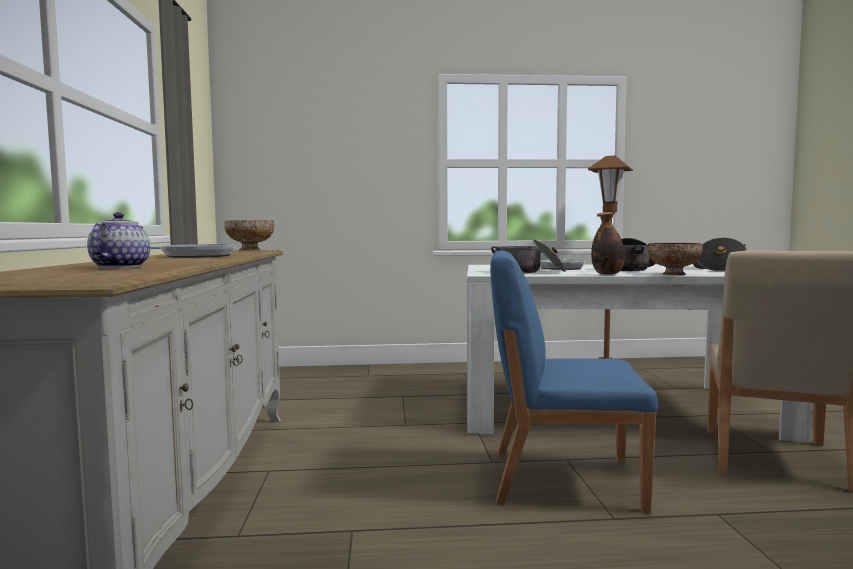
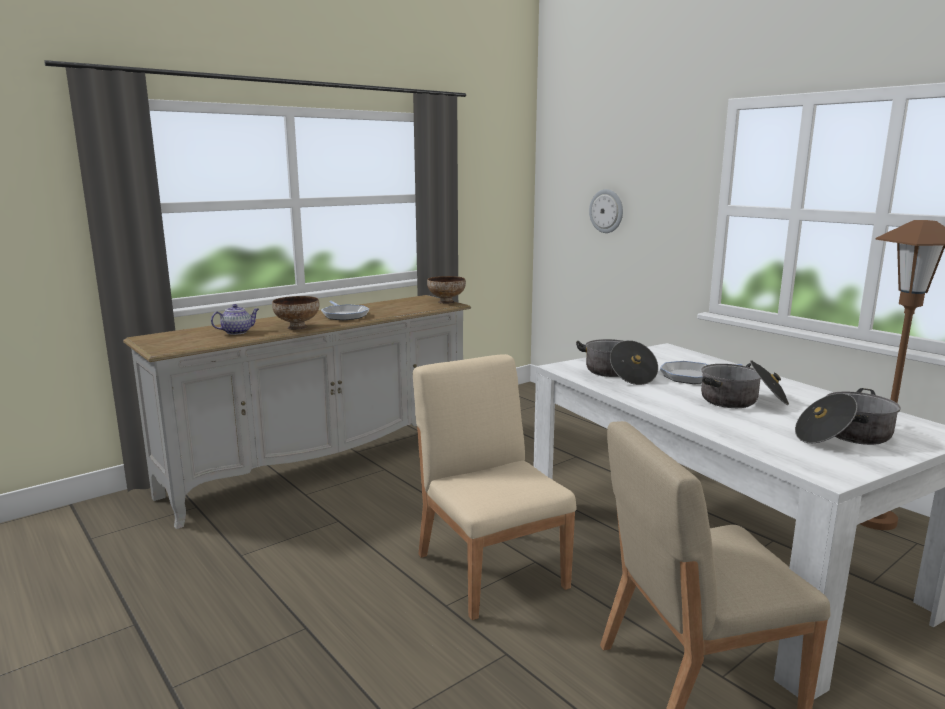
camera: 55 degrees right, 10 degrees up
blue chair [490,250,658,513] -> beige chair [413,354,577,620]
bottle [591,212,625,275] -> none
bowl [647,243,703,275] -> bowl moved to [272,296,320,330]
none -> wall clock [589,189,623,233]

